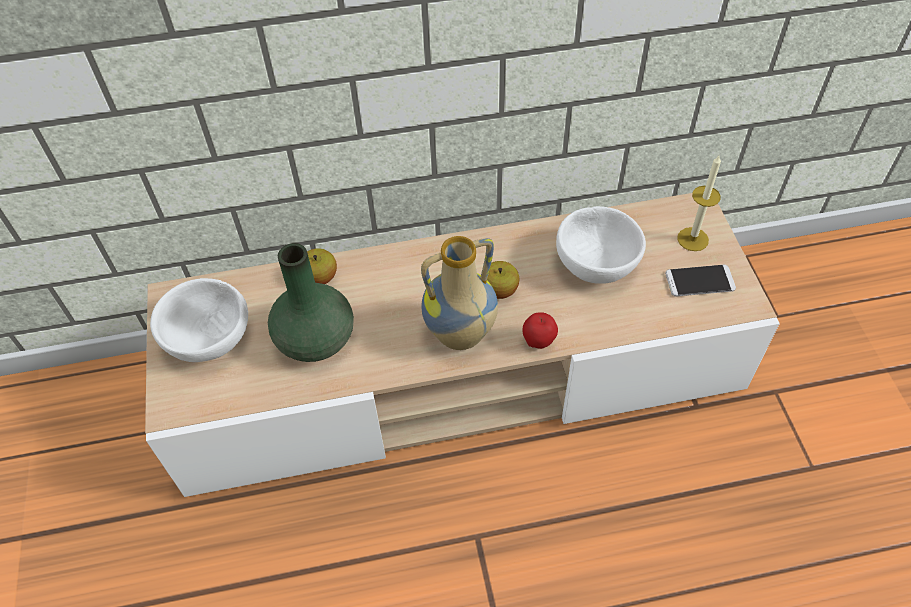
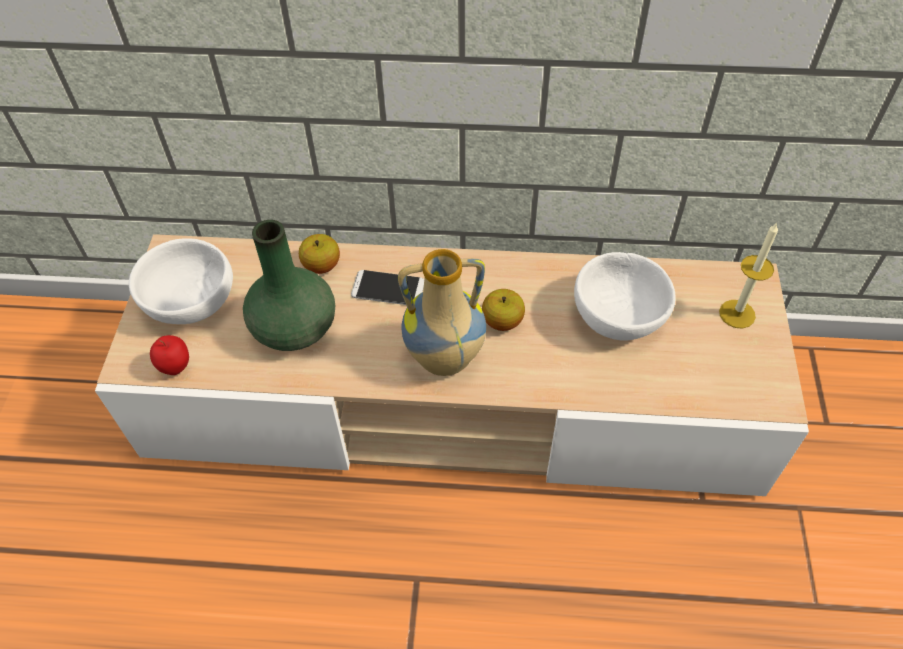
camera: 15 degrees right, 0 degrees up
apple [523,312,558,349] -> apple moved to [150,335,189,375]
phone [665,265,736,297] -> phone moved to [351,270,424,305]

